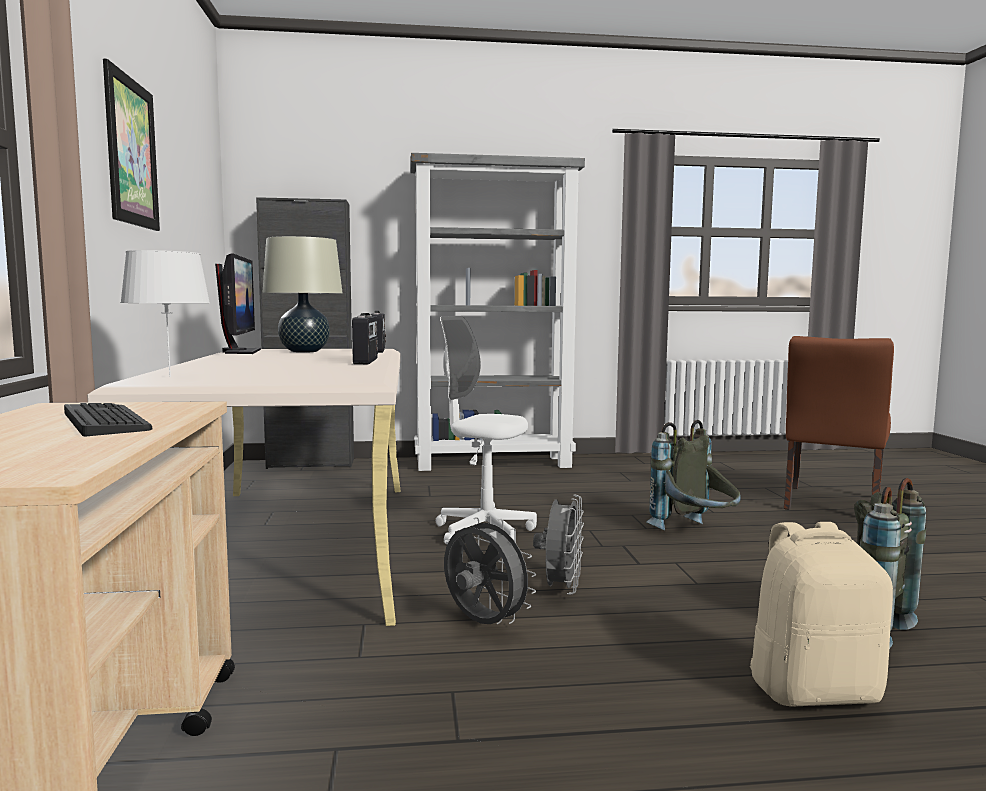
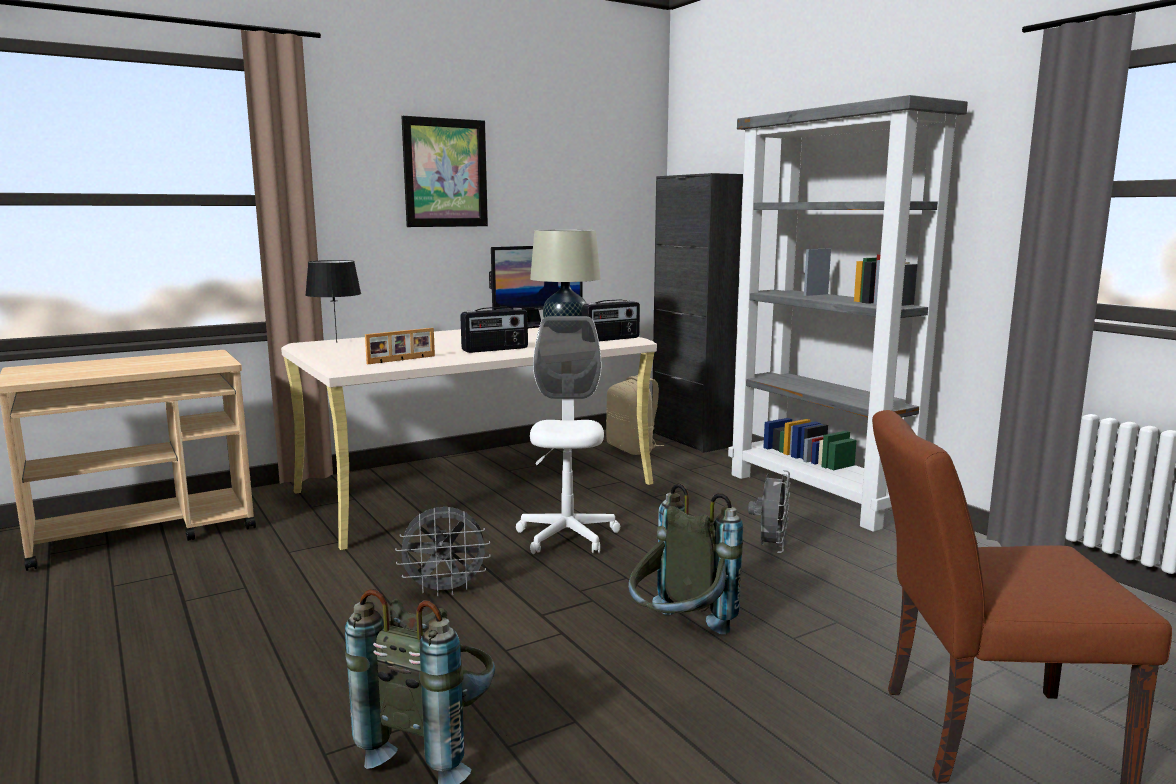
camera: 65 degrees right, 5 degrees up
keyboard [64,403,152,436] -> none
white table lamp [120,250,210,377] -> black table lamp [305,260,361,343]
grey fan [444,515,536,624] -> grey fan moved to [748,470,790,553]
beige backpack [750,522,893,706] -> beige backpack moved to [606,375,664,455]
none -> picture frame [365,328,435,364]

